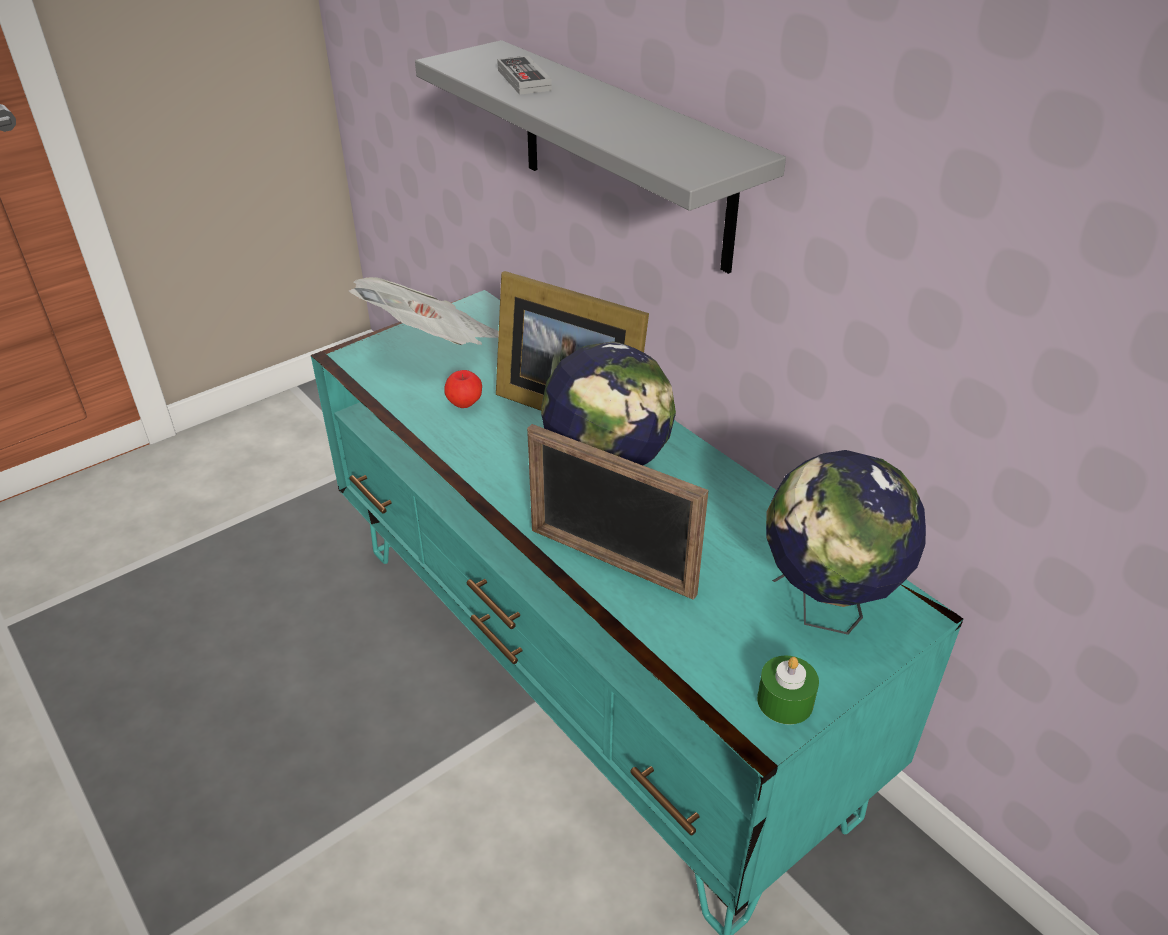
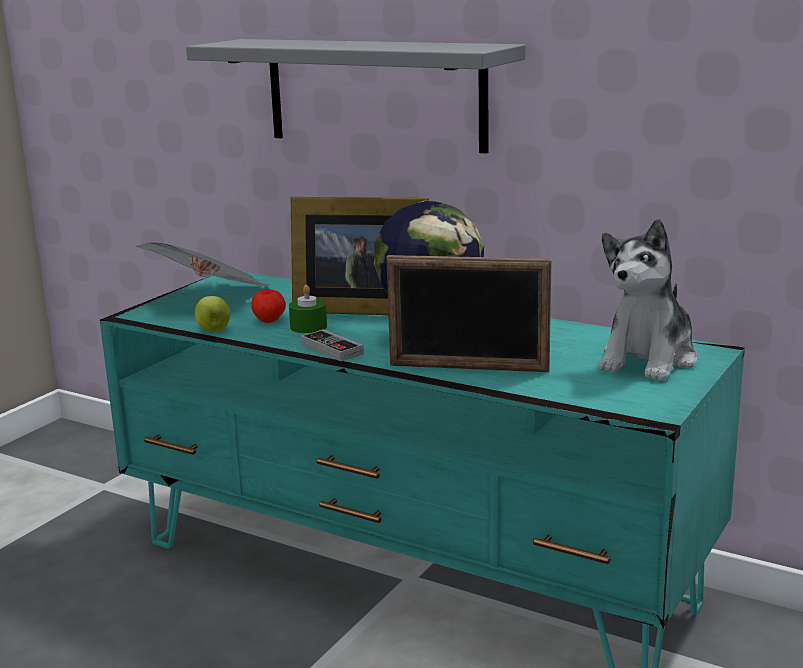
camera: 20 degrees left, 20 degrees down
game controller [497,56,552,95] -> game controller moved to [301,329,364,361]
green candle [757,655,819,725] -> green candle moved to [289,285,327,333]
globe [766,450,926,635] -> plush toy [598,219,697,381]
none -> apple [195,296,230,332]

